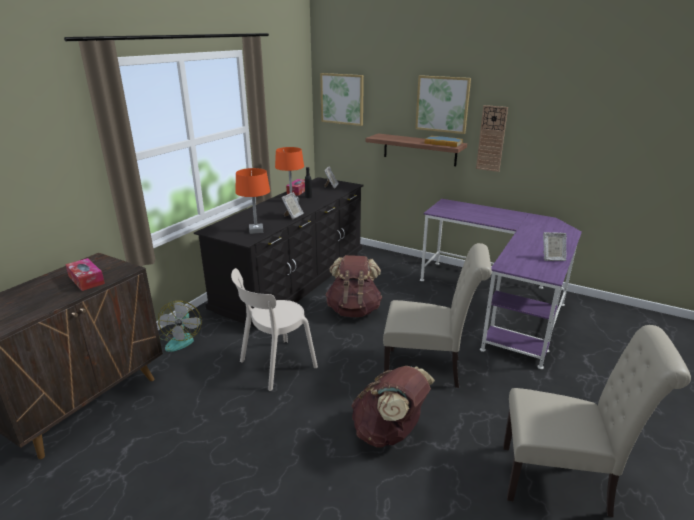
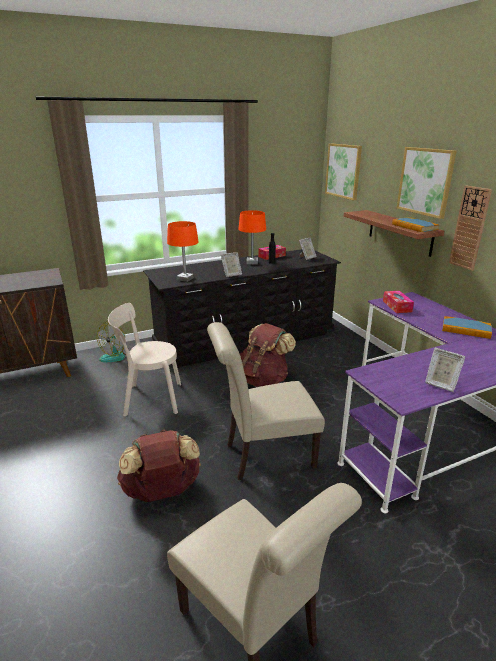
camera: 35 degrees right, 0 degrees up
tissue box [65,258,105,291] -> tissue box moved to [383,291,414,313]
beige chair [383,243,492,388] -> beige chair turned 120 degrees clockwise [207,322,325,480]
none -> book [442,316,492,339]

